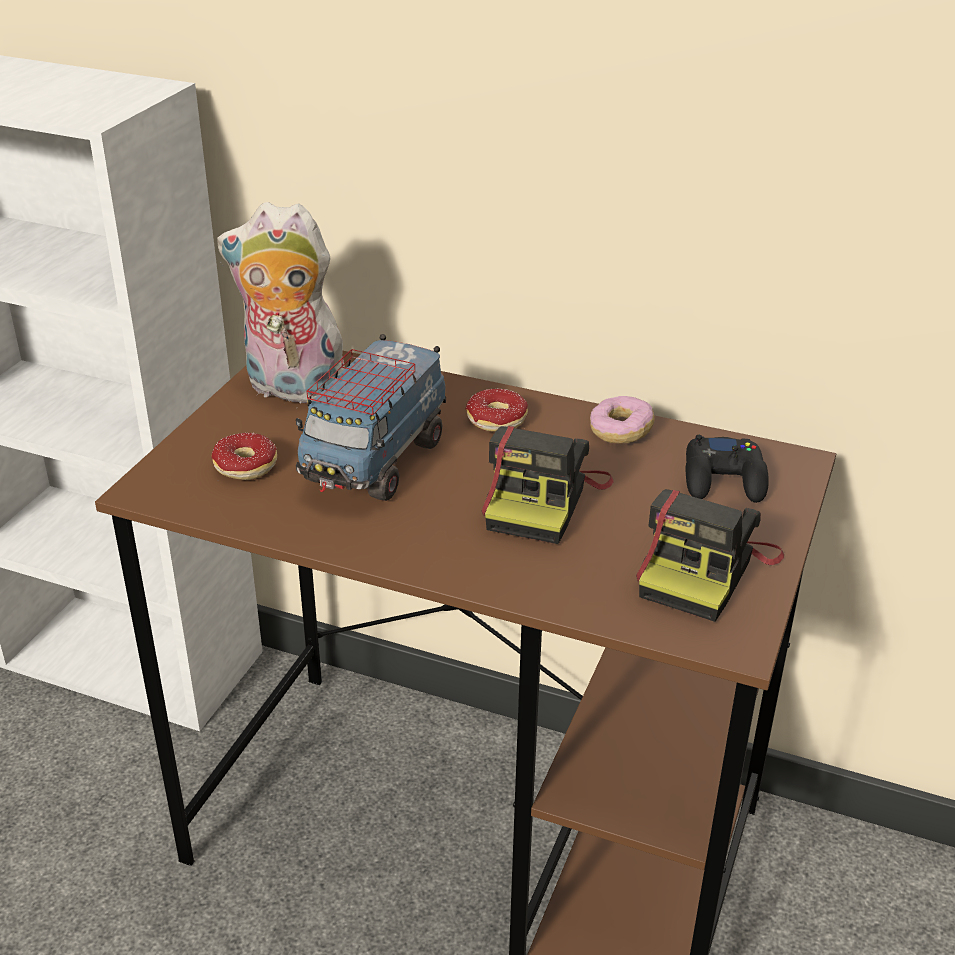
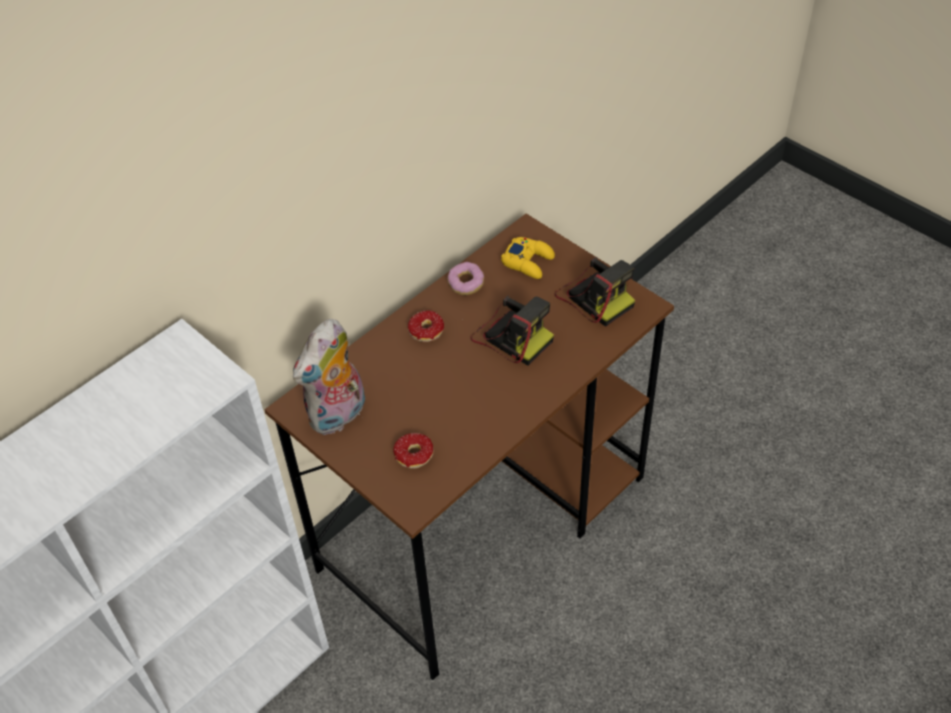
camera: 65 degrees left, 15 degrees up
toy truck [296,334,446,501] -> none
black game controller [686,435,769,503] -> yellow game controller [501,237,555,279]

